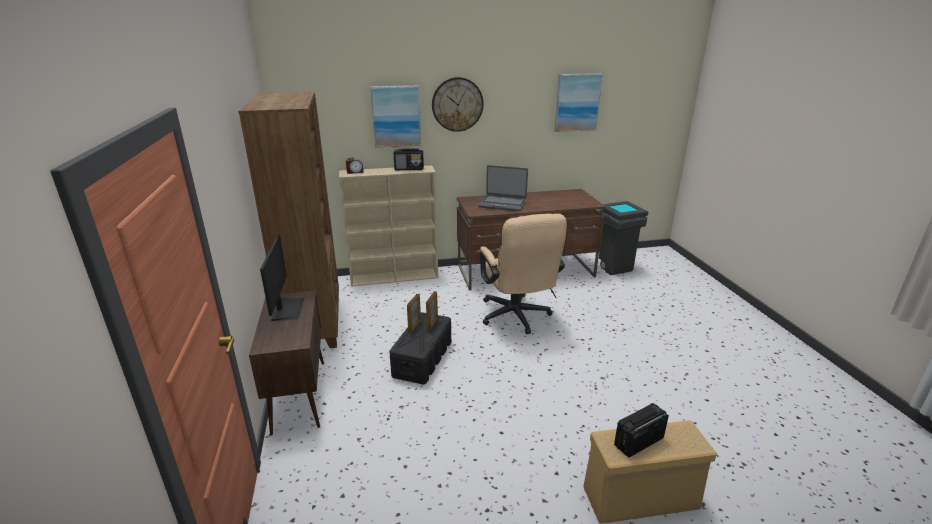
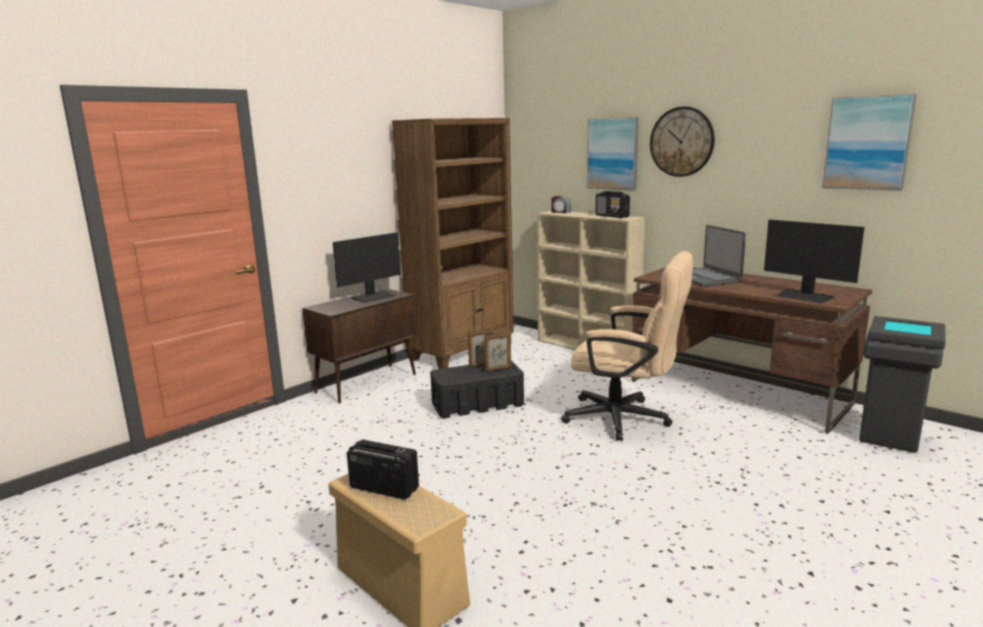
camera: 55 degrees right, 10 degrees down
beige office chair [480,214,567,334] -> beige office chair turned 105 degrees counterclockwise [561,251,693,441]
none -> monitor [764,220,865,304]

